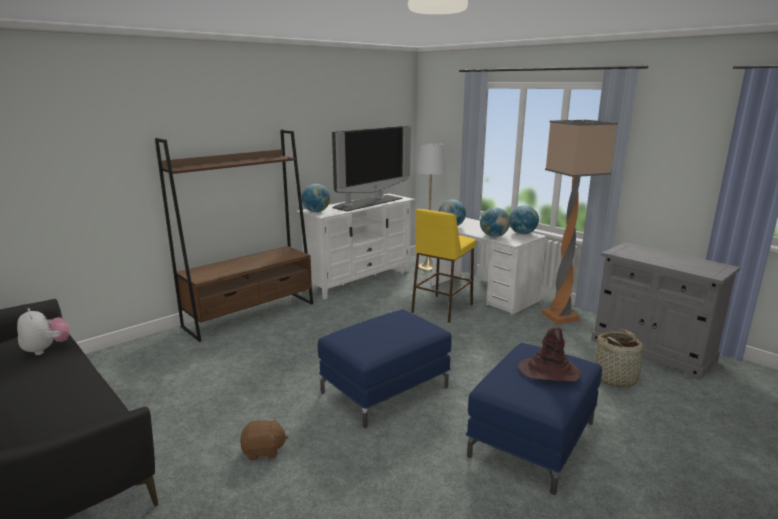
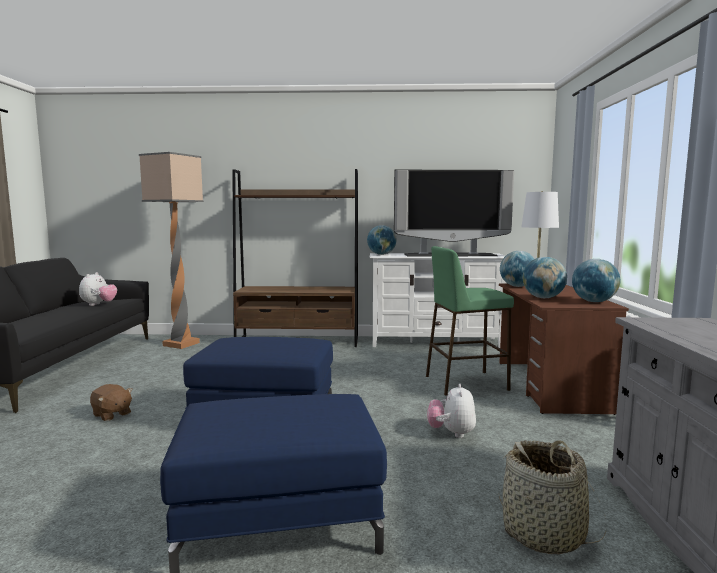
camera: 45 degrees right, 10 degrees down
yellow stool [411,209,476,323] -> green stool [426,246,514,395]
white desk [432,217,547,315] -> brown desk [499,284,629,415]
brown hat [518,326,581,381] -> none
floor lamp [542,120,618,325] -> floor lamp moved to [139,152,204,349]
none -> plush toy [427,384,476,438]

